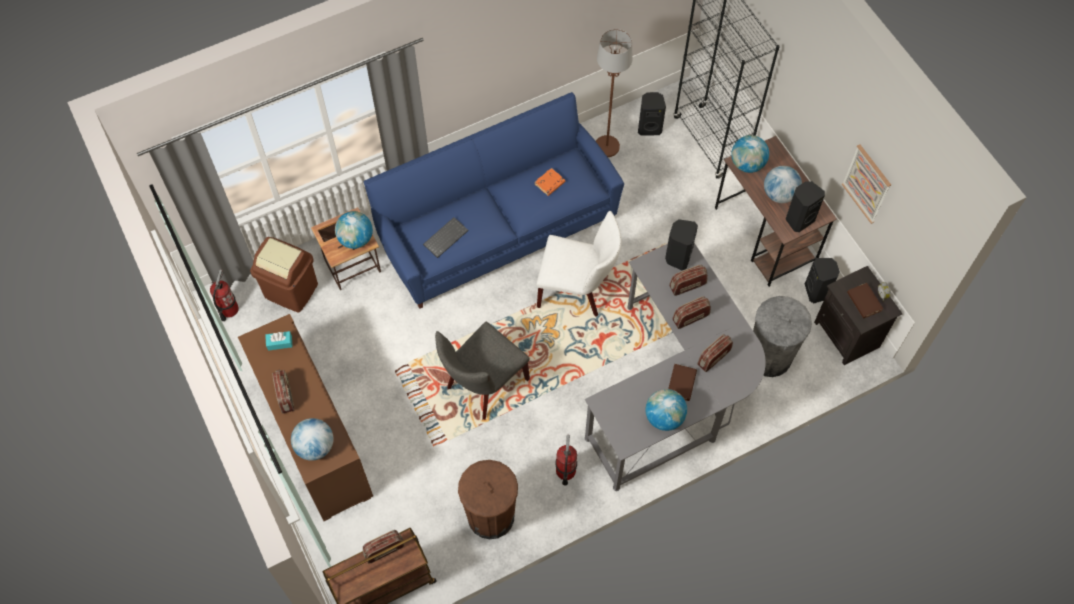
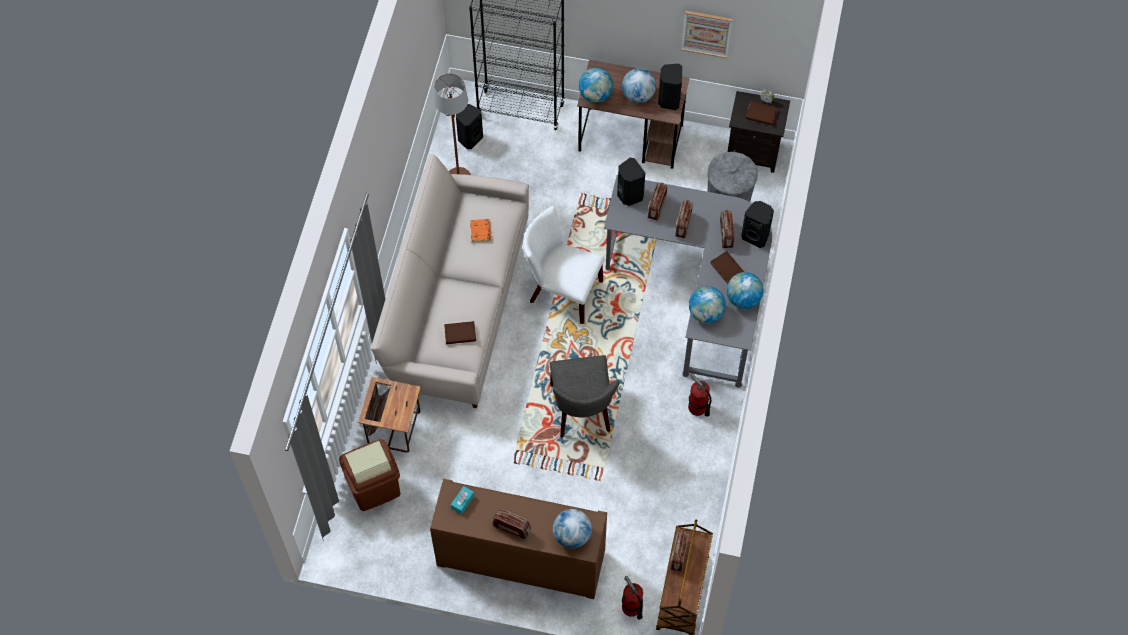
camera: 50 degrees left, 0 degrees up
fire extinguisher [210,269,239,321] -> fire extinguisher moved to [622,576,643,620]
globe [335,211,373,249] -> globe moved to [689,286,726,323]
blue sofa [363,92,624,309] -> beige sofa [371,154,529,408]
keyboard [423,217,468,258] -> brown book [444,321,476,344]
brown trash can [458,460,518,539] -> none
white chair [537,211,622,317] -> white chair turned 120 degrees counterclockwise [523,206,604,324]
black speaker [805,258,840,303] -> black speaker moved to [741,201,774,248]

